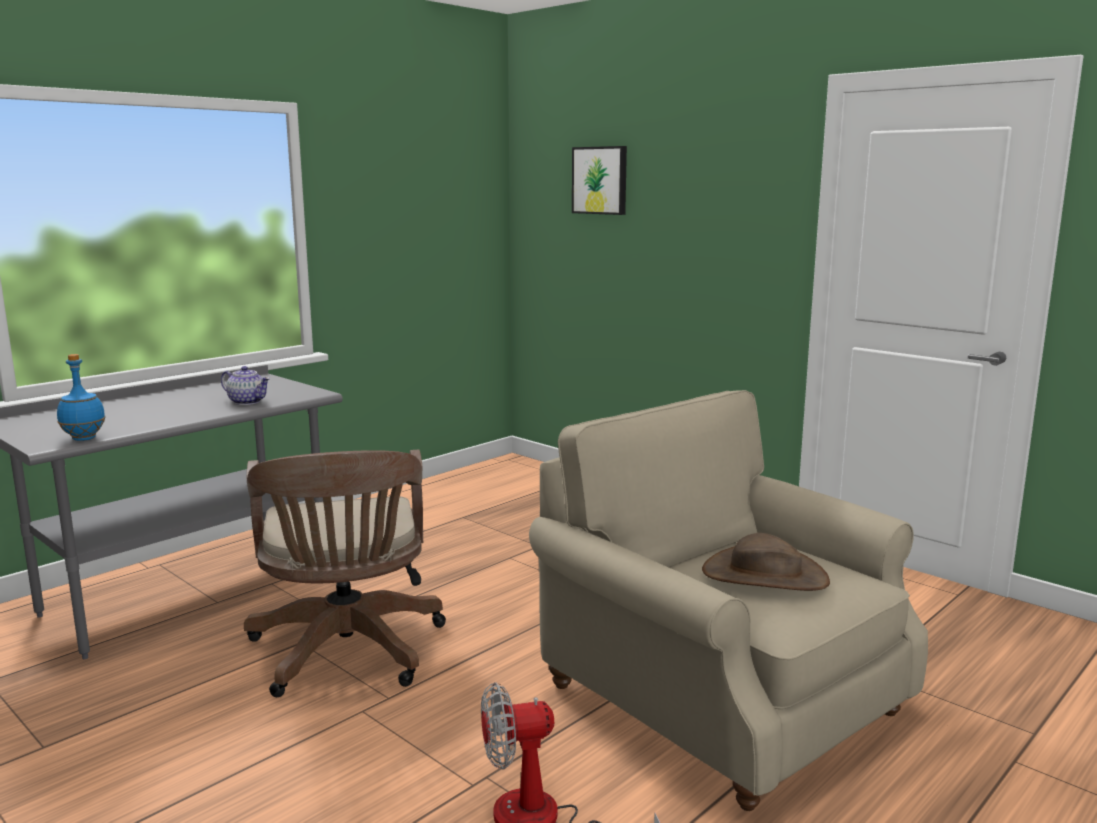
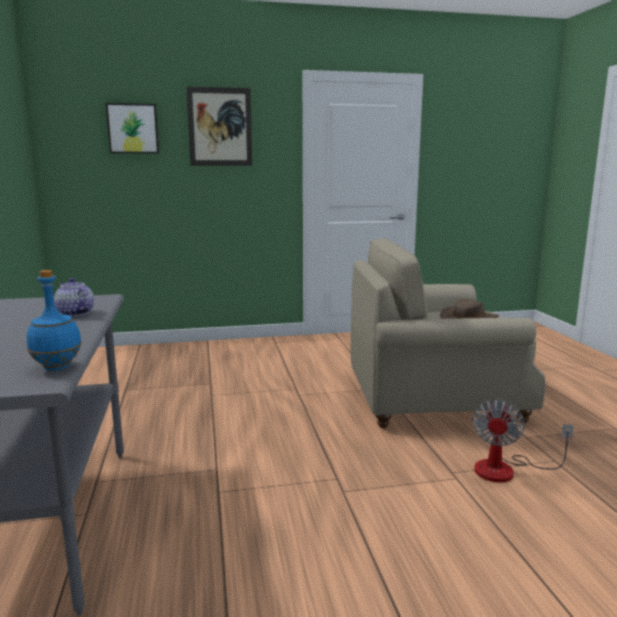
camera: 55 degrees left, 0 degrees up
teapot [221,366,270,405] -> teapot turned 105 degrees counterclockwise [54,278,94,316]
brown office chair [244,450,446,697] -> none
none -> picture [186,86,252,166]

